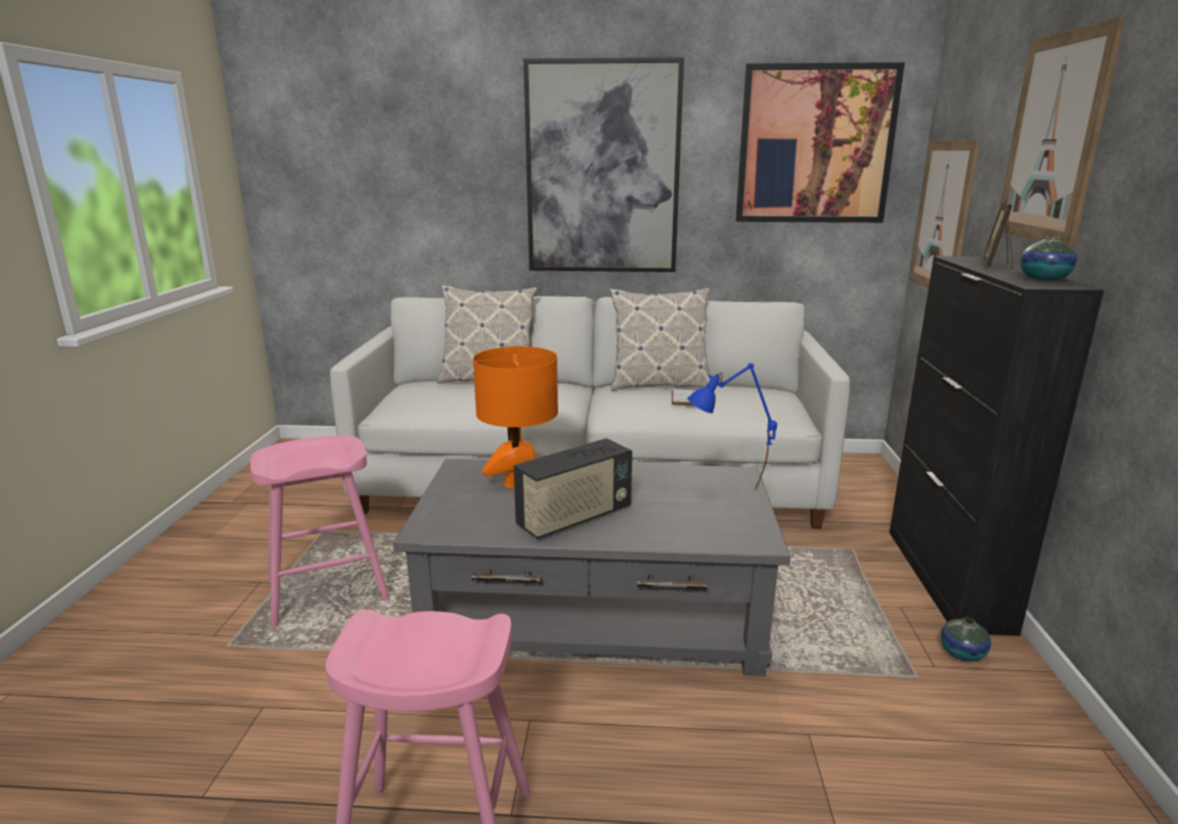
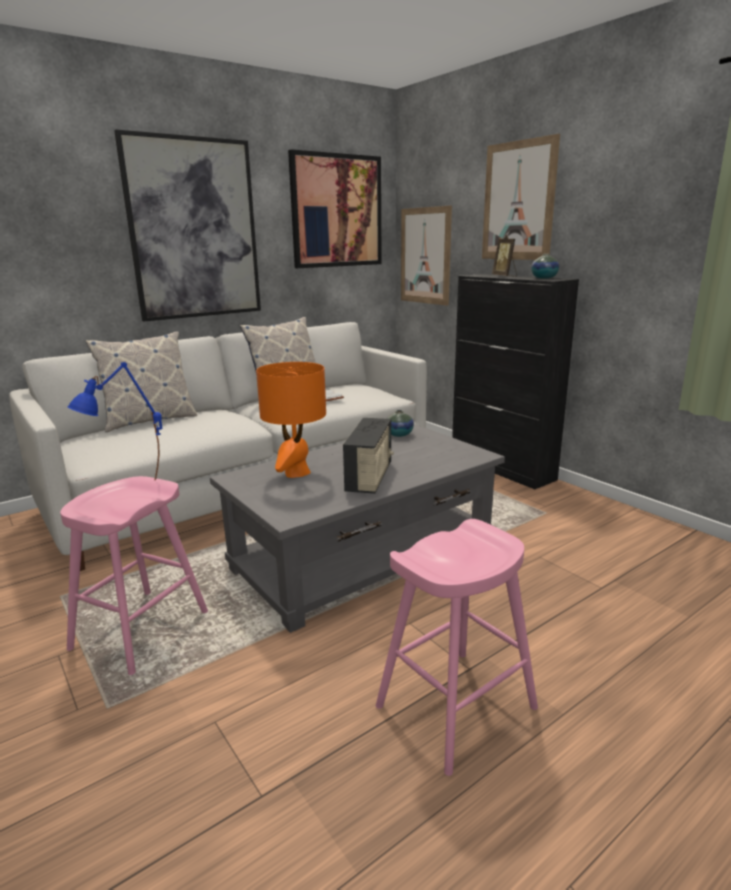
camera: 40 degrees left, 0 degrees up
blue table lamp [687,363,777,490] -> blue table lamp moved to [67,362,163,480]
vase [940,618,991,661] -> vase moved to [387,410,414,437]

